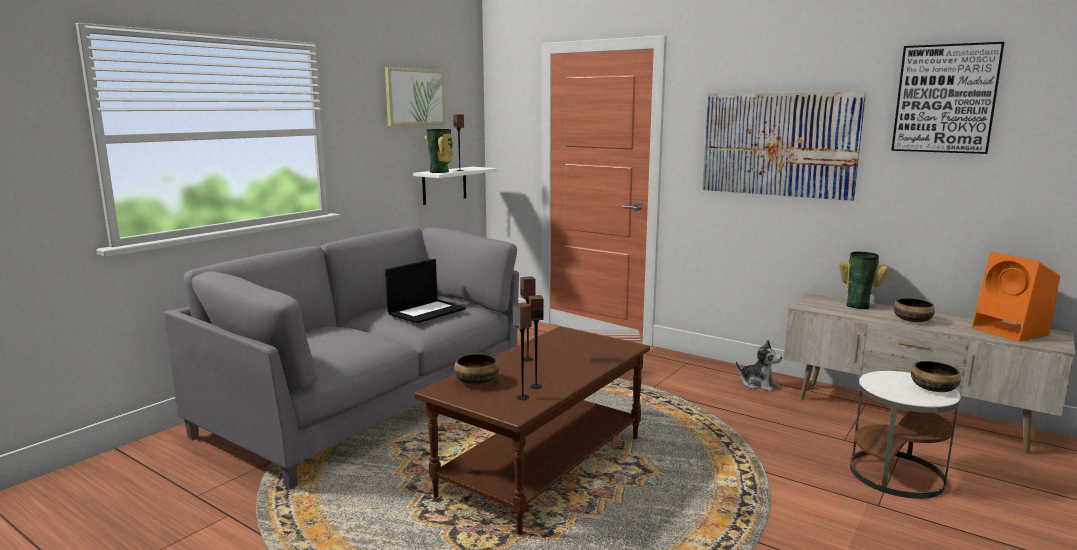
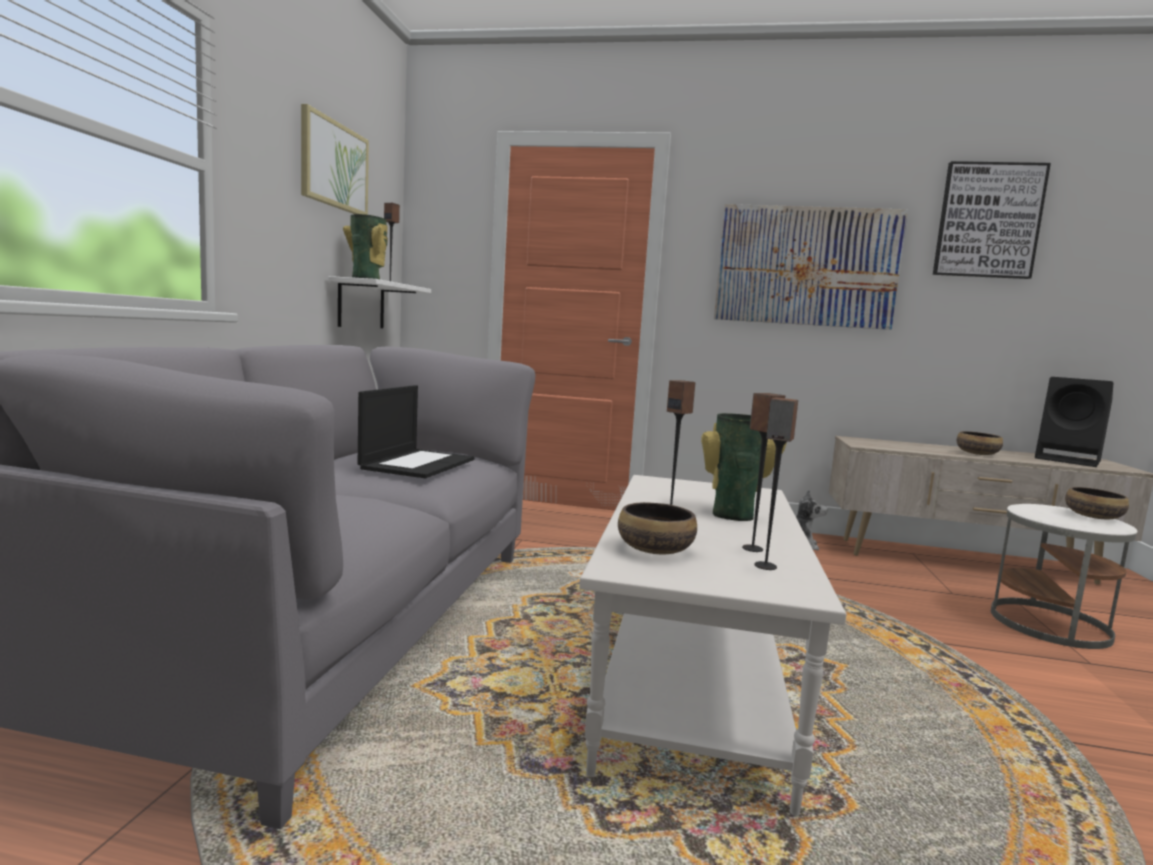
camera: 25 degrees left, 5 degrees down
brown coffee table [414,326,650,535] -> white coffee table [579,475,846,816]
vase [839,252,888,309] -> vase moved to [701,413,787,521]
orange speaker [972,252,1060,342] -> black speaker [1035,377,1113,467]

